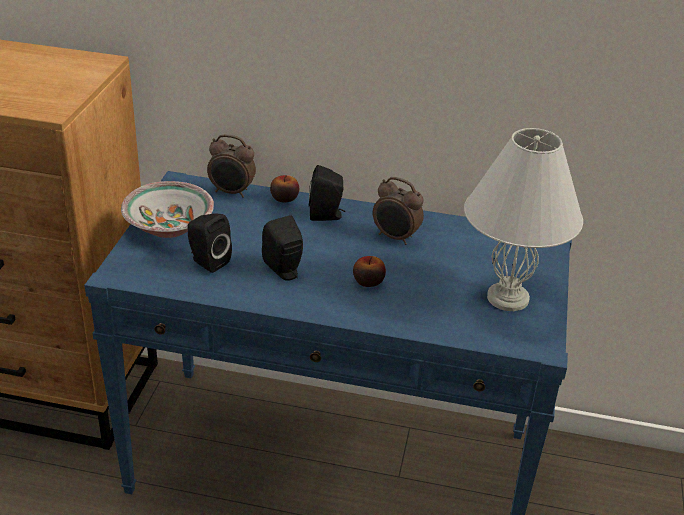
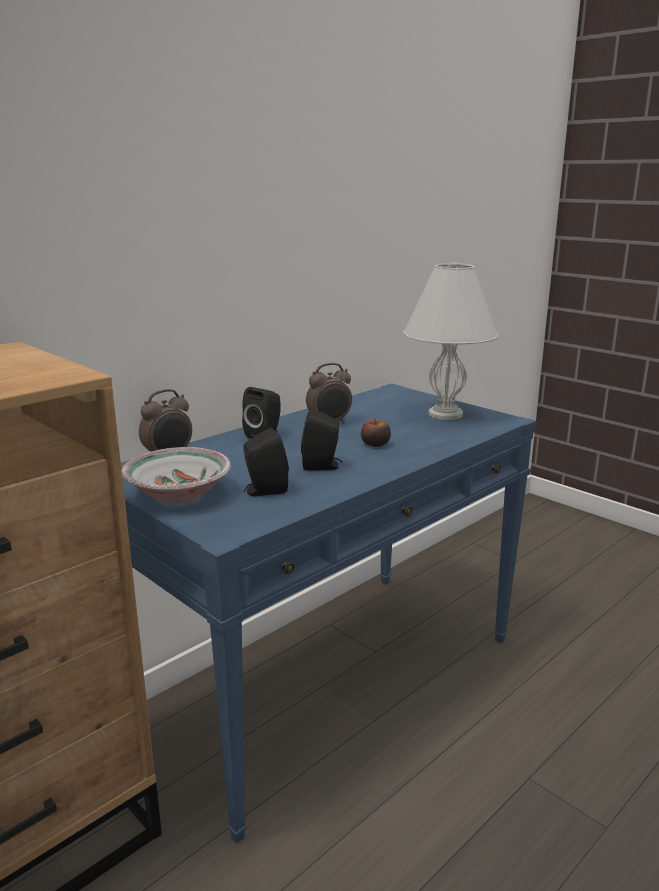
camera: 55 degrees left, 15 degrees down
apple [270,175,299,202] -> none

